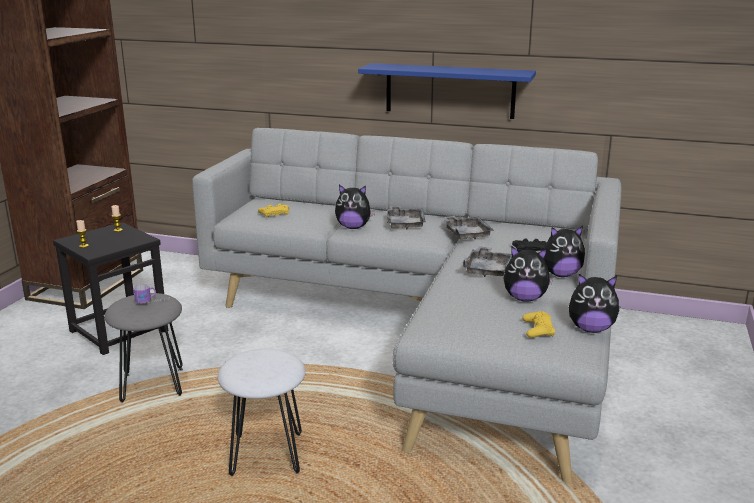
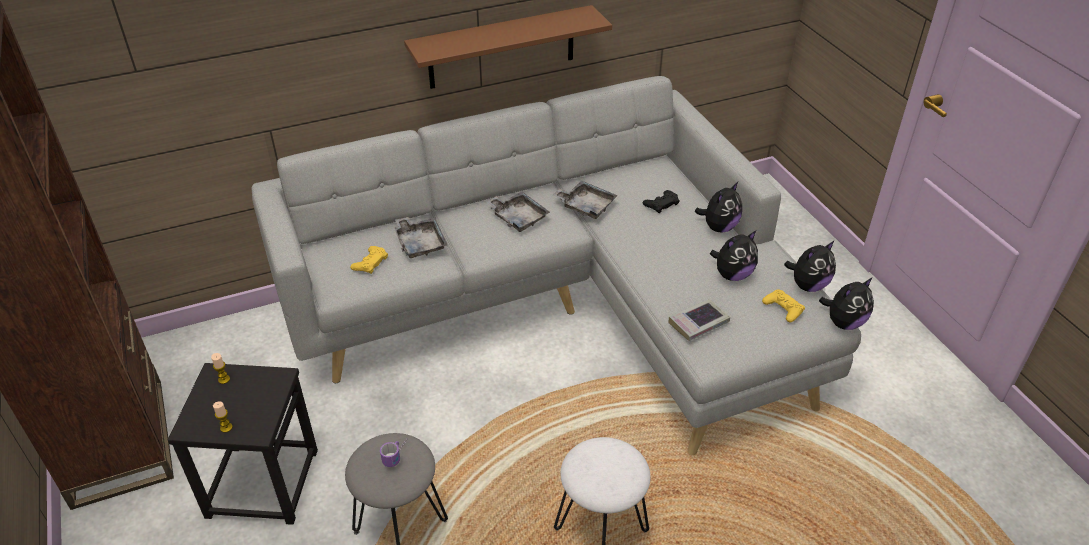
camera: 40 degrees left, 20 degrees up
plush toy [335,185,375,229] -> plush toy moved to [819,277,874,330]
blue shelf [358,63,536,119] -> brown shelf [404,5,612,89]
grey tray [463,246,512,277] -> grey tray moved to [394,217,447,258]
none -> book [668,299,730,341]

